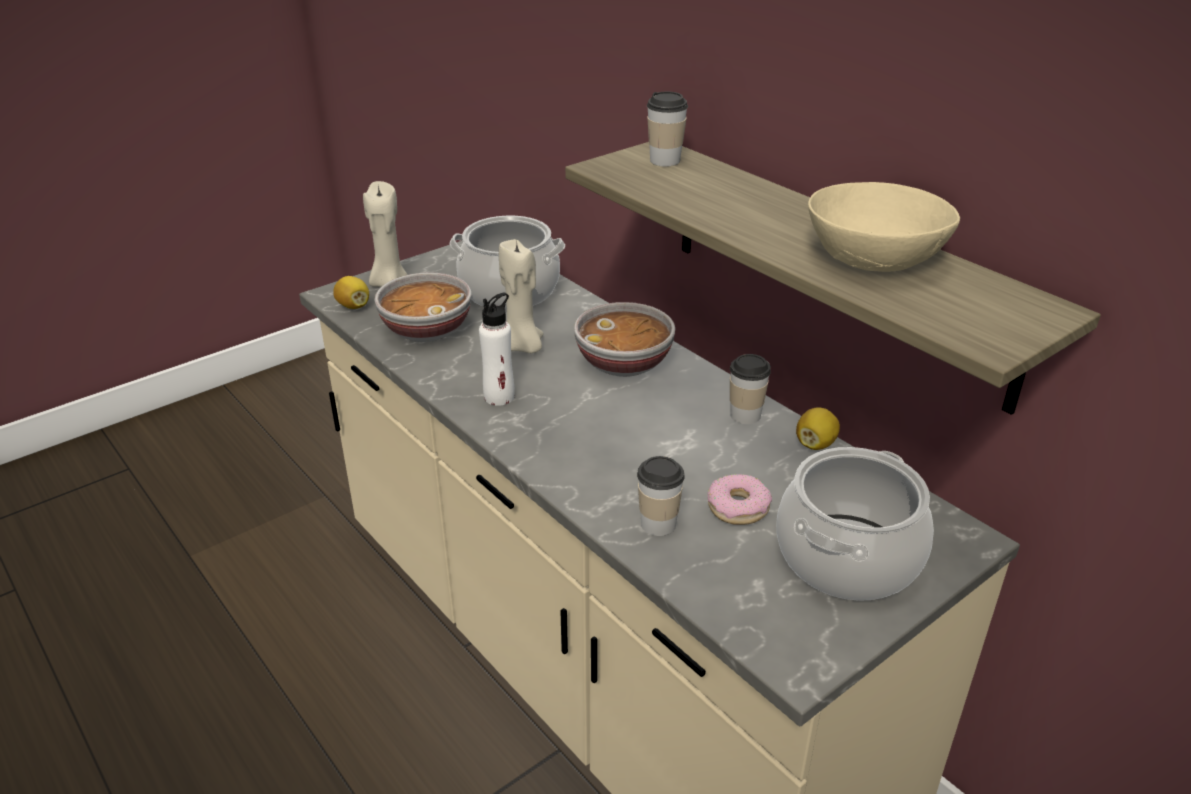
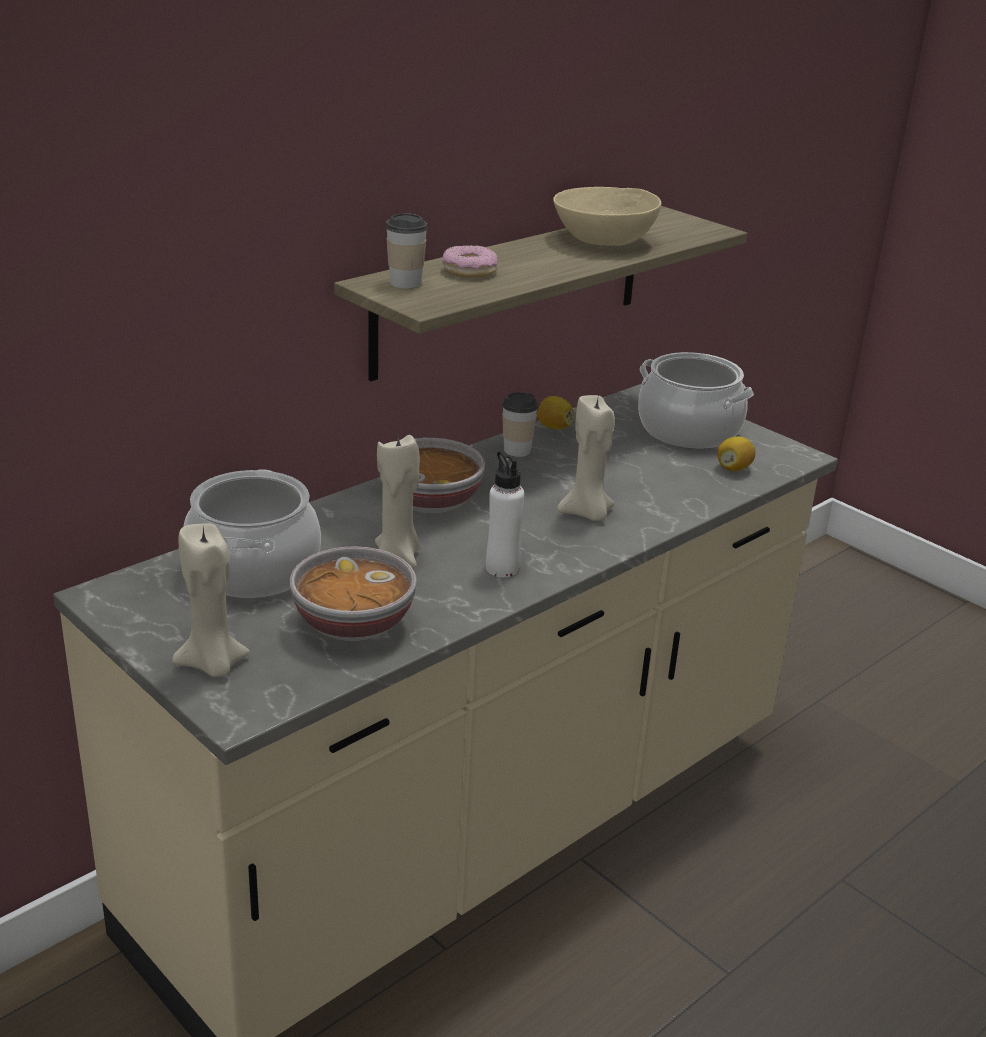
camera: 95 degrees left, 5 degrees down
lemon [333,276,369,309] -> lemon moved to [717,437,755,471]
cup [637,456,685,536] -> none
donut [708,474,772,525] -> donut moved to [443,245,498,278]
none -> beige candle [557,395,615,521]

